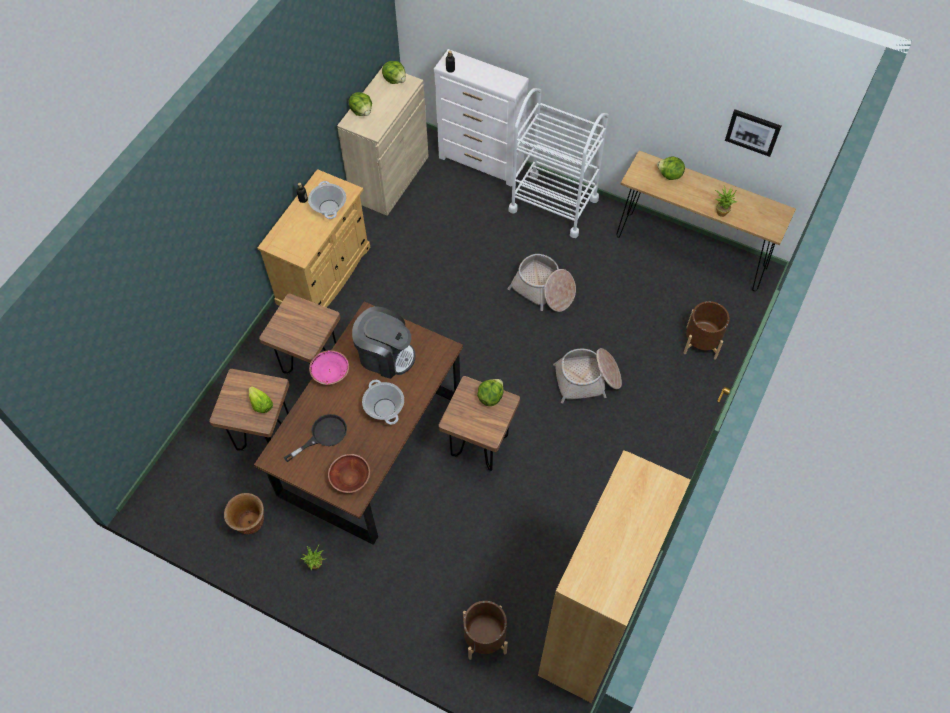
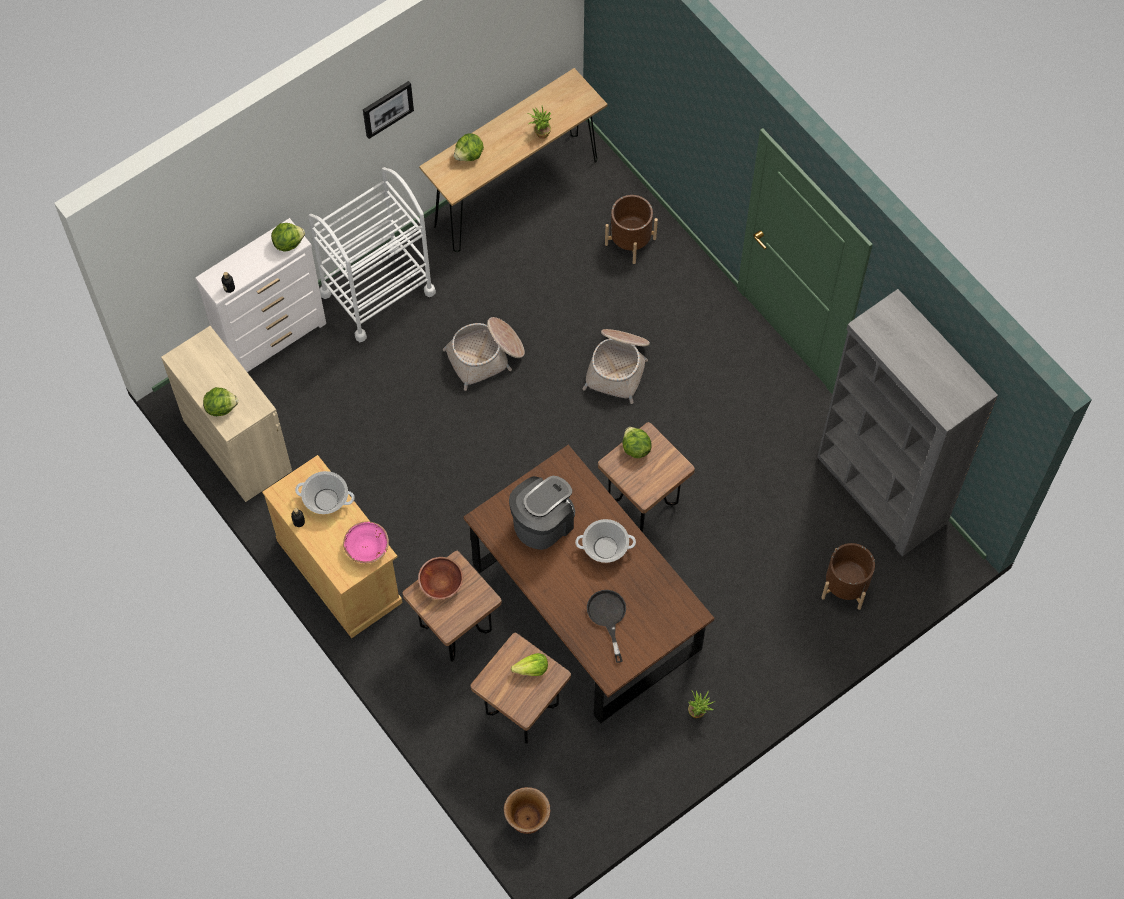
camera: 65 degrees left, 5 degrees up
brown planter [224,493,264,534] -> brown planter moved to [504,787,550,834]
pink bowl [309,350,349,385] -> pink bowl moved to [343,521,389,563]
brown bowl [328,454,370,493] -> brown bowl moved to [418,557,463,599]
lettuce [382,61,406,84] -> lettuce moved to [271,223,305,251]
brown bookcase [538,450,691,703] -> grey bookcase [817,289,998,557]
picture [725,109,781,157] -> picture moved to [363,81,414,139]

